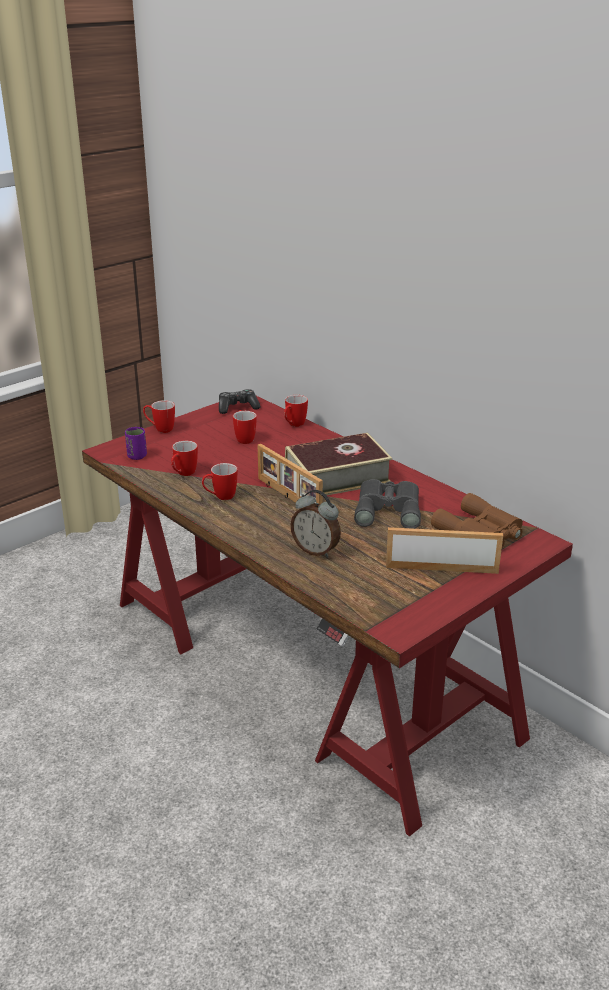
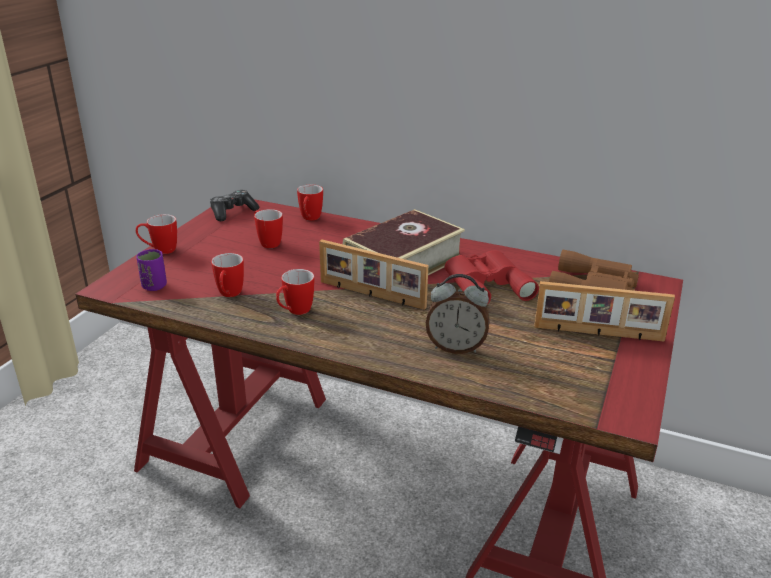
camera: 25 degrees left, 0 degrees up
grey binoculars [354,479,421,529] -> red binoculars [445,250,539,305]
picture frame [386,527,503,574] -> picture frame turned 150 degrees counterclockwise [534,281,675,342]

